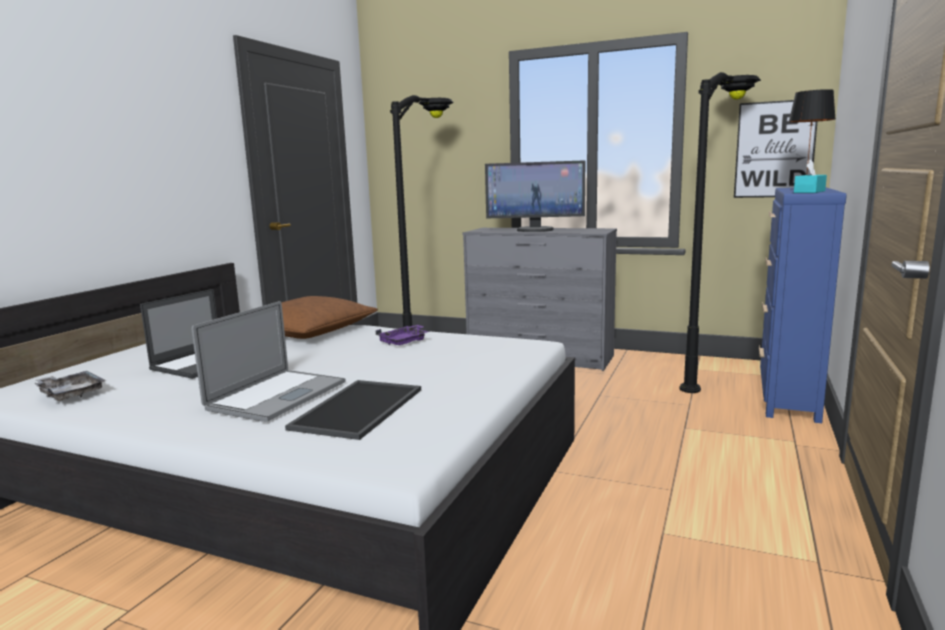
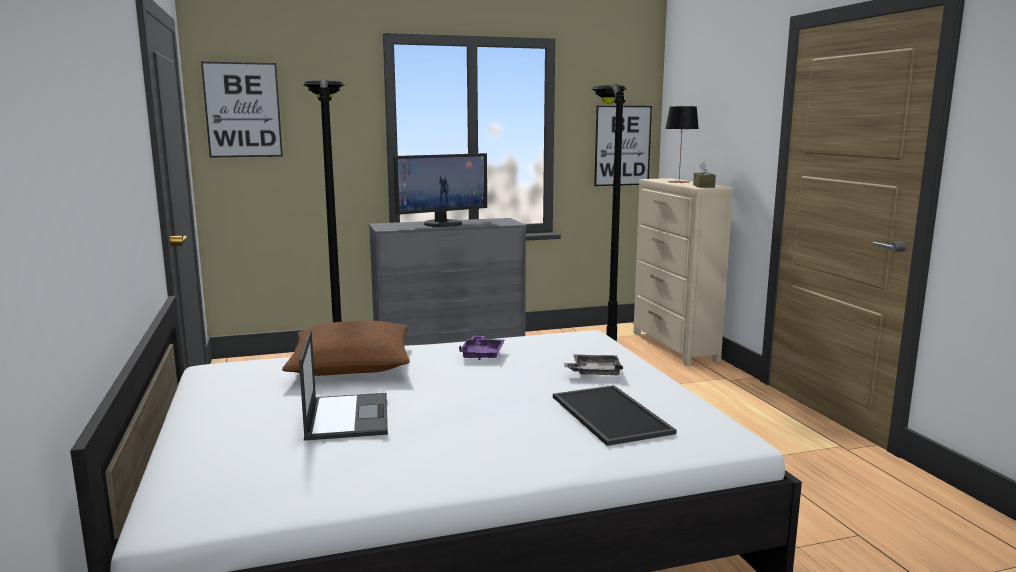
camera: 40 degrees left, 0 degrees up
grey tray [35,371,106,401] -> grey tray moved to [564,354,623,376]
laptop [192,301,346,422] -> none
blue dresser [759,187,847,423] -> beige dresser [633,178,734,366]
turquoise tissue box [794,159,827,193] -> brown tissue box [693,162,716,188]
none -> picture [201,62,283,158]

